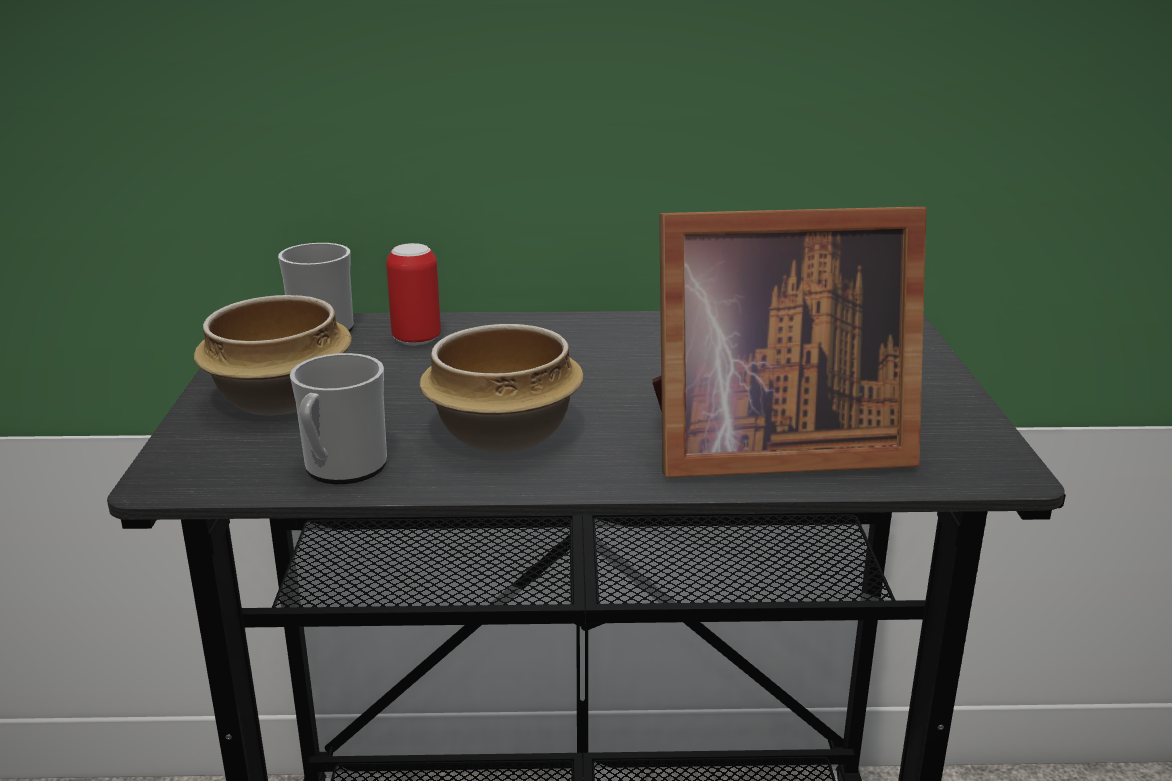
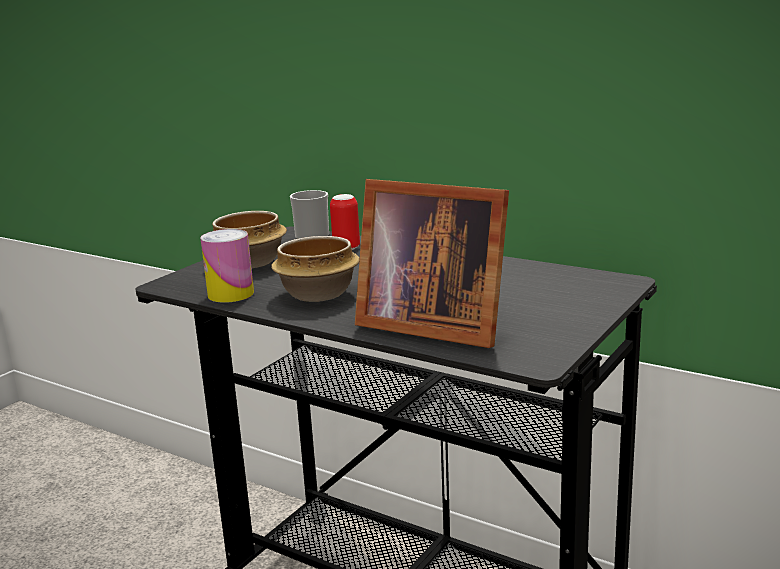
camera: 35 degrees right, 5 degrees down
mug [290,353,387,484] -> can [200,229,254,303]

